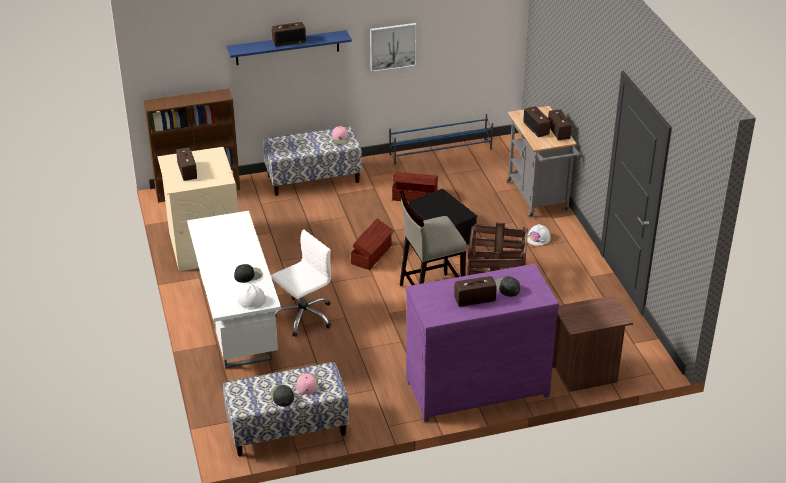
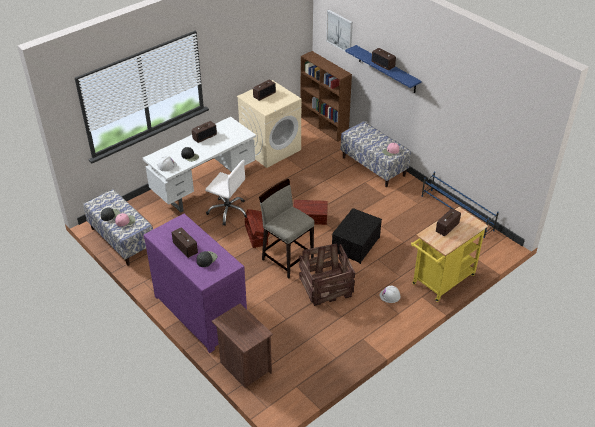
camera: 65 degrees right, 5 degrees up
picture [370,23,417,72] -> picture moved to [326,10,353,54]
brown storage box [392,172,438,202] -> brown storage box moved to [245,209,270,248]
grey cart [506,106,581,217] -> yellow cart [411,207,488,302]
radio [548,109,572,140] -> radio moved to [192,121,217,143]

